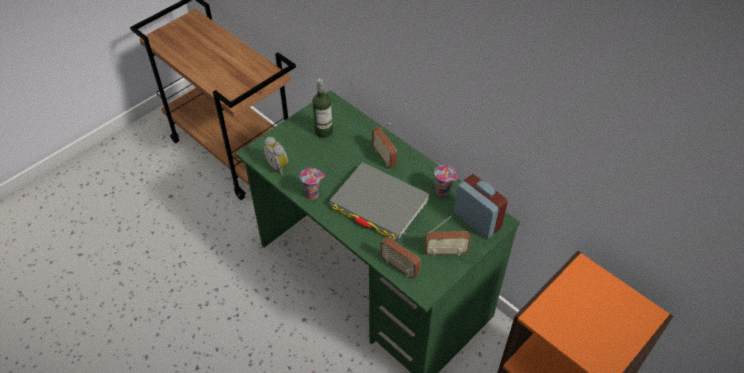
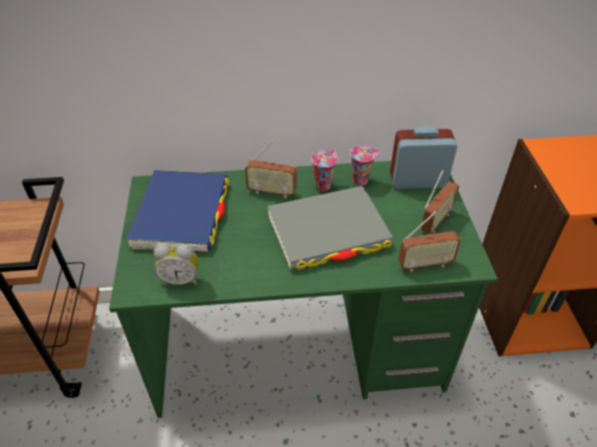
camera: 50 degrees left, 5 degrees down
cup [300,168,325,200] -> cup moved to [311,150,338,191]
bottle [312,79,333,138] -> blue book [126,170,229,252]

